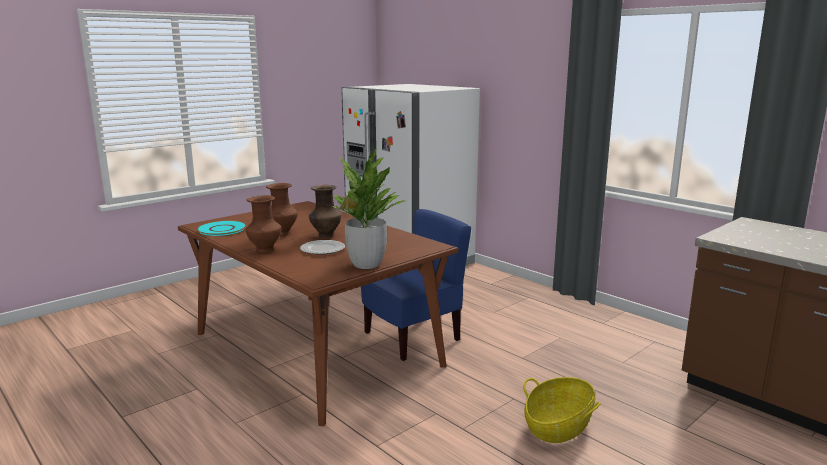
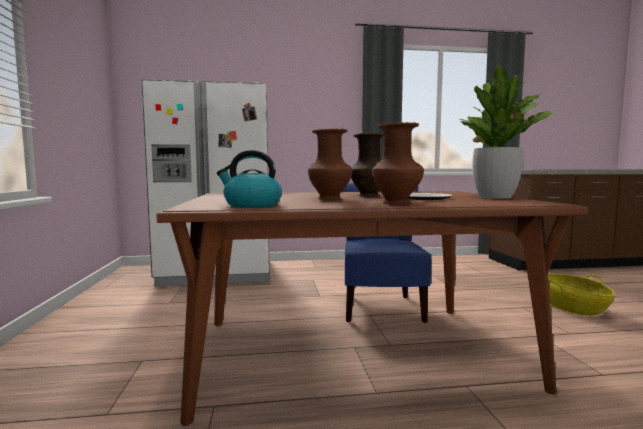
camera: 55 degrees left, 10 degrees down
turquoise plate [197,221,247,236] -> kettle [217,150,282,207]

